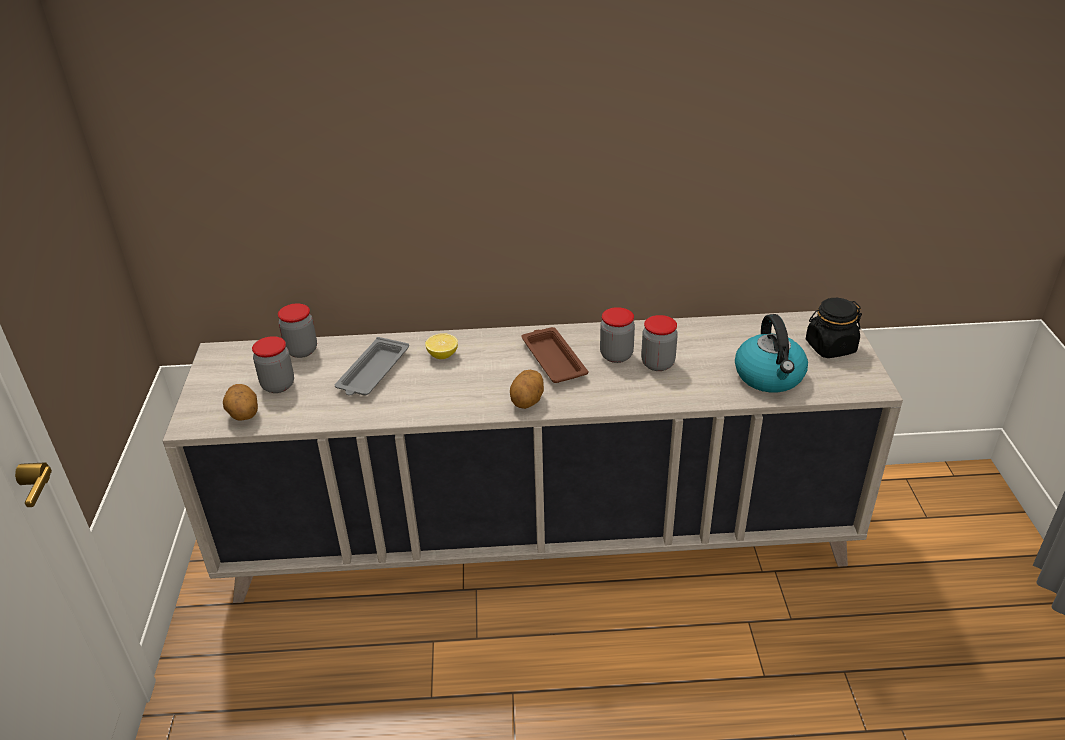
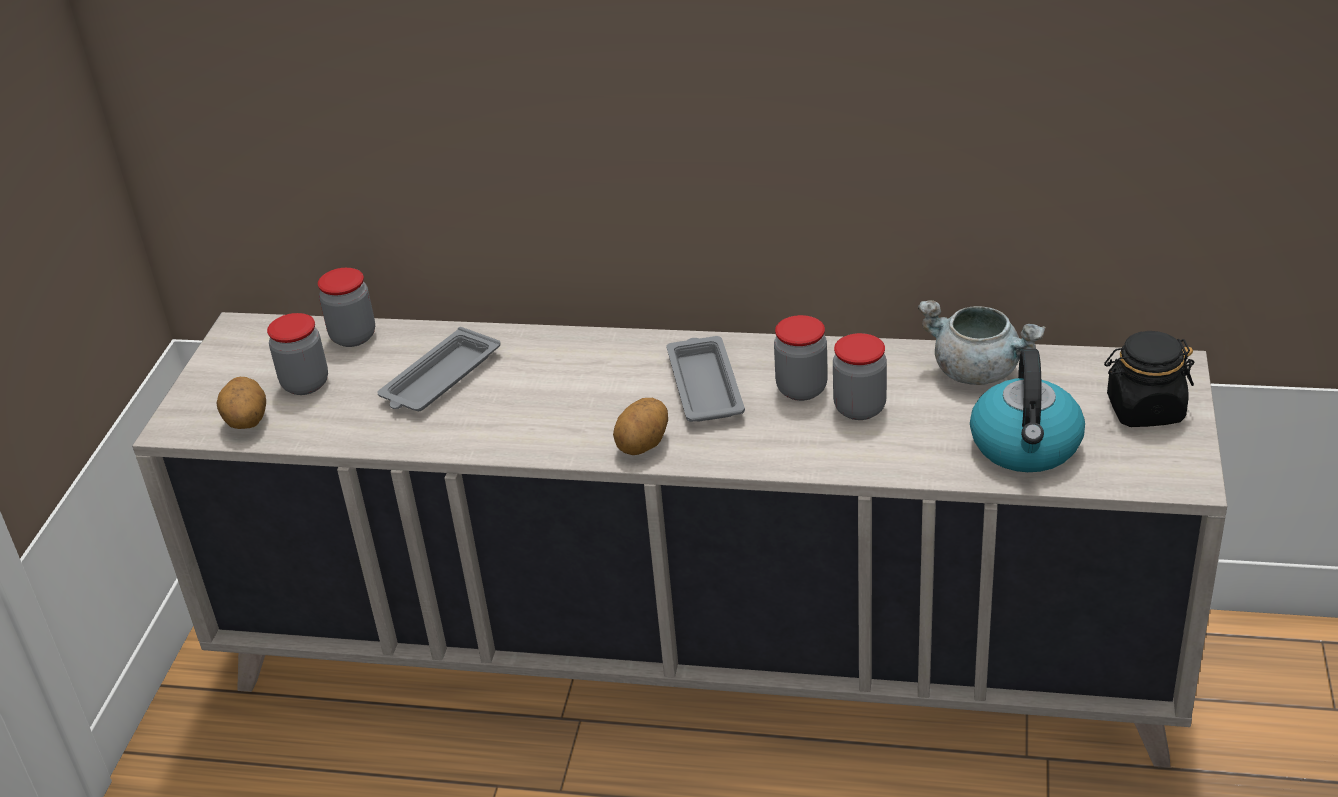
camera: 15 degrees right, 0 degrees up
lemon [425,333,458,359] -> none
brown tray [521,327,588,383] -> grey tray [666,336,745,422]
none -> grey cooking pot [918,300,1046,385]

